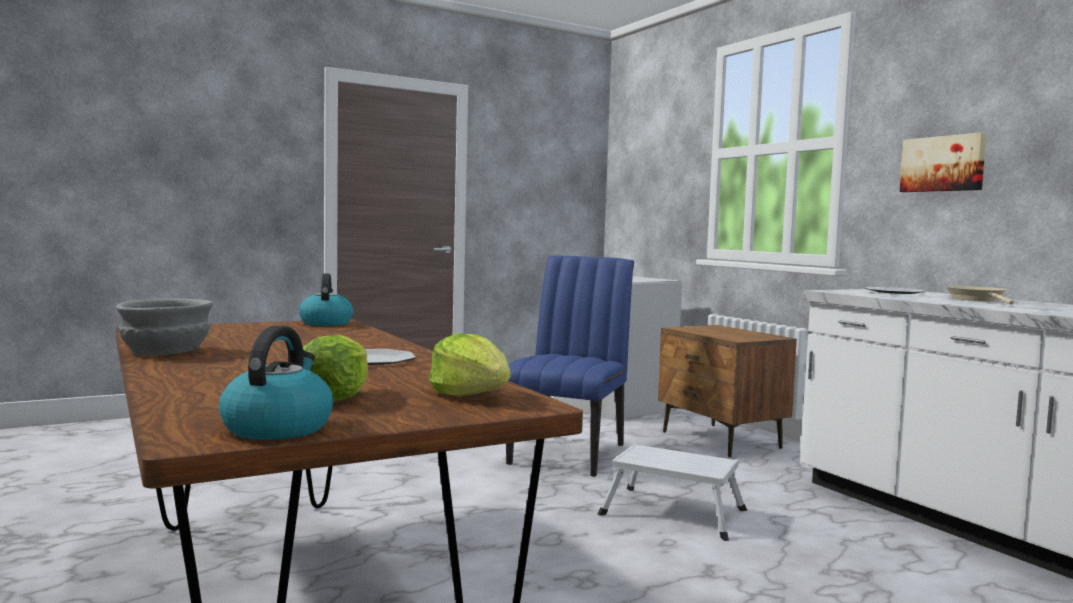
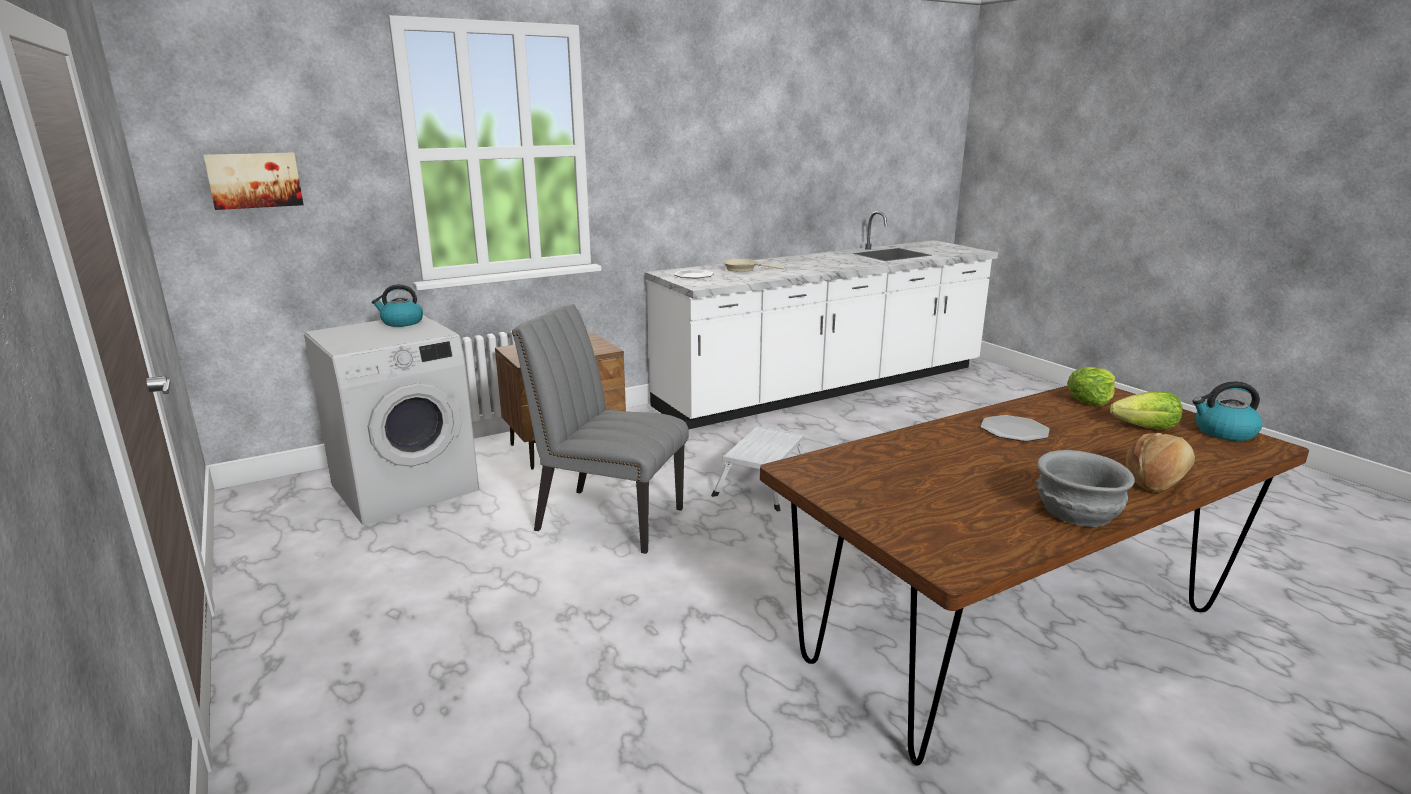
camera: 90 degrees left, 15 degrees up
kettle [299,273,353,326] -> kettle moved to [372,284,423,327]
blue chair [506,256,634,477] -> grey chair [512,304,689,554]
picture [900,132,987,192] -> picture moved to [203,152,304,210]
none -> bread [1126,433,1195,492]

